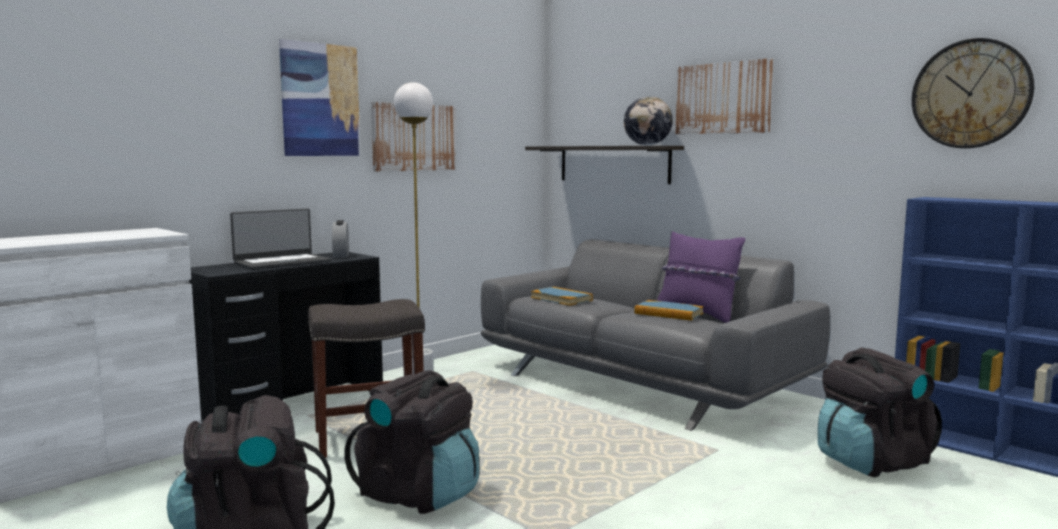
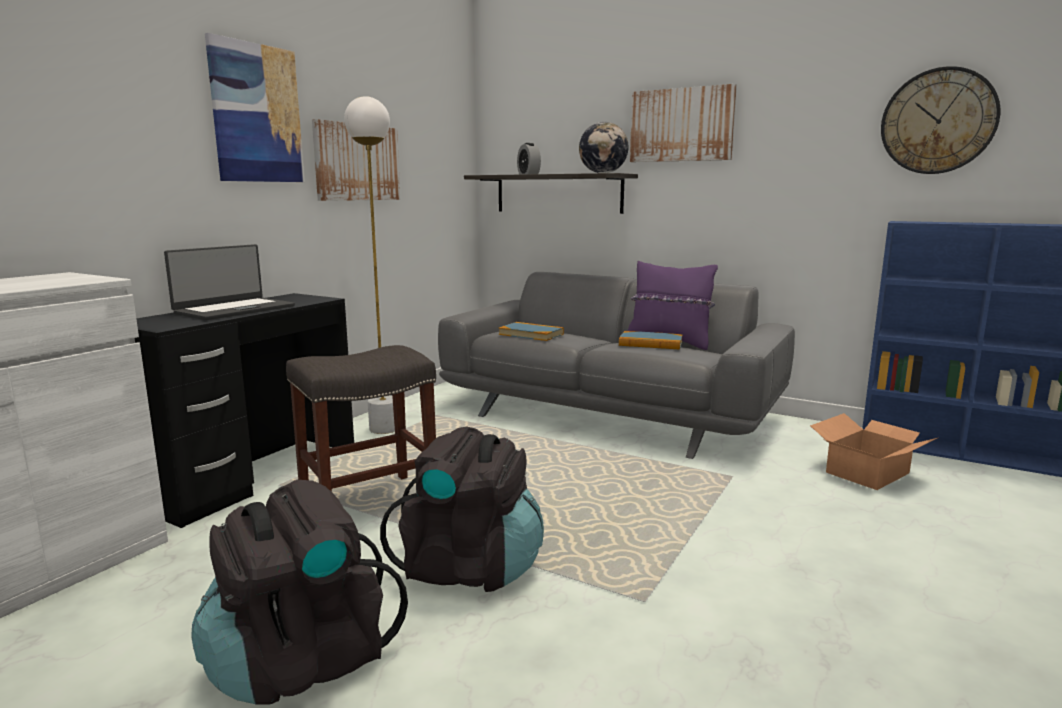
camera: 15 degrees left, 5 degrees up
alarm clock [332,220,349,258] -> alarm clock moved to [517,143,541,175]
black backpack [818,348,942,477] -> cardboard box [810,413,937,490]

